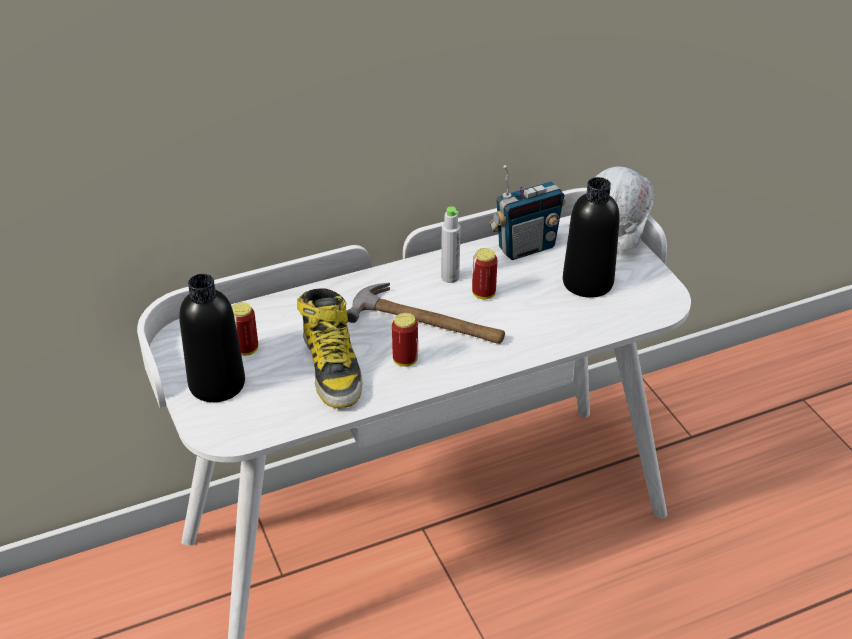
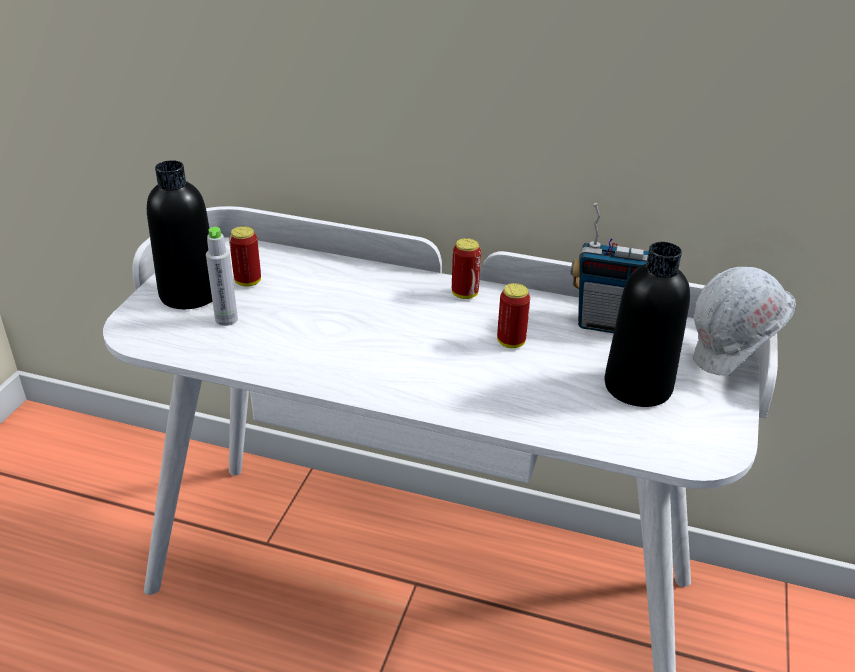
camera: 40 degrees right, 5 degrees down
boot [297,288,363,408] -> none
hammer [347,283,505,344] -> none
can [392,313,418,367] -> can moved to [452,238,481,299]
grey bottle [441,206,461,283] -> grey bottle moved to [206,227,238,326]

